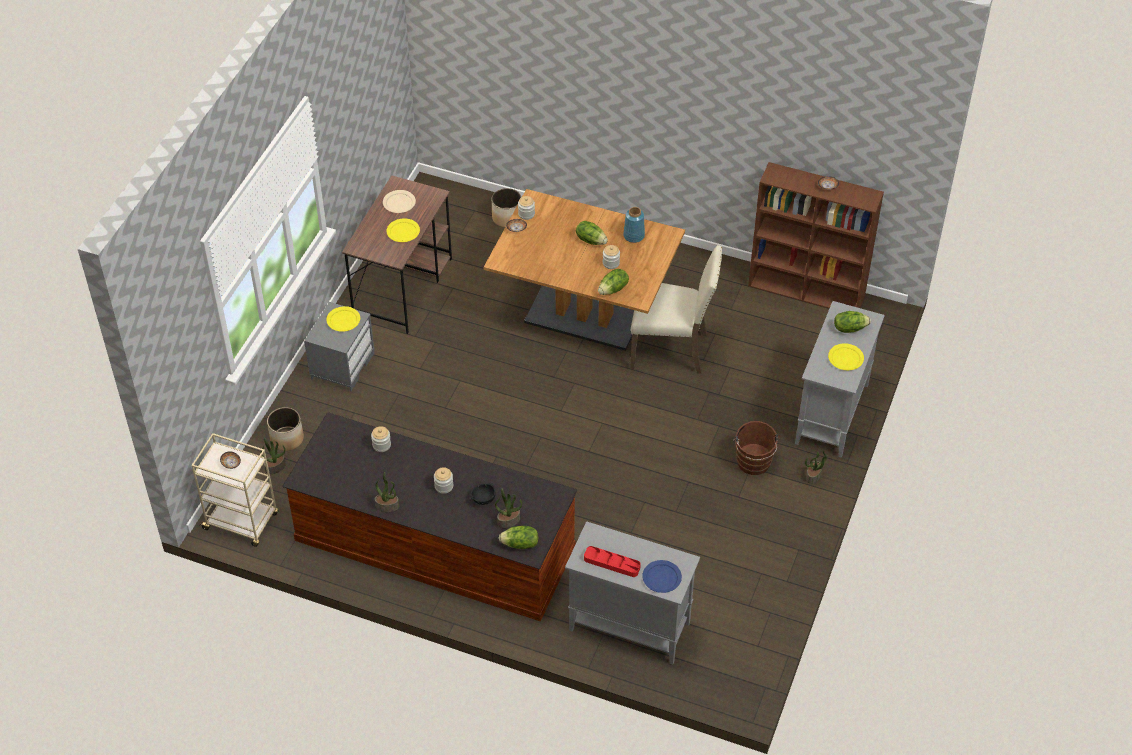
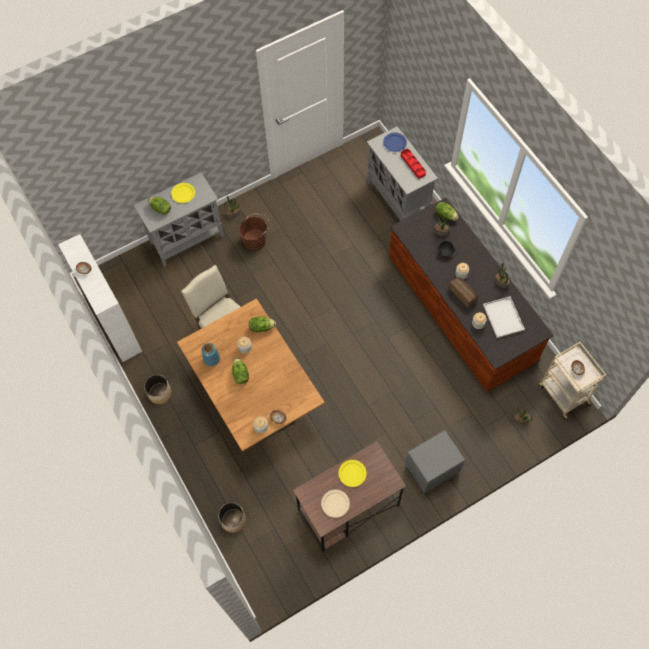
camera: 140 degrees left, 15 degrees up
planter [267,407,304,451] -> planter moved to [144,374,172,404]
yellow plate [326,306,360,332] -> none
brown bookcase [748,162,884,308] -> white bookcase [58,234,142,362]
none -> bread [449,277,478,307]
none -> white tray [483,296,525,338]

